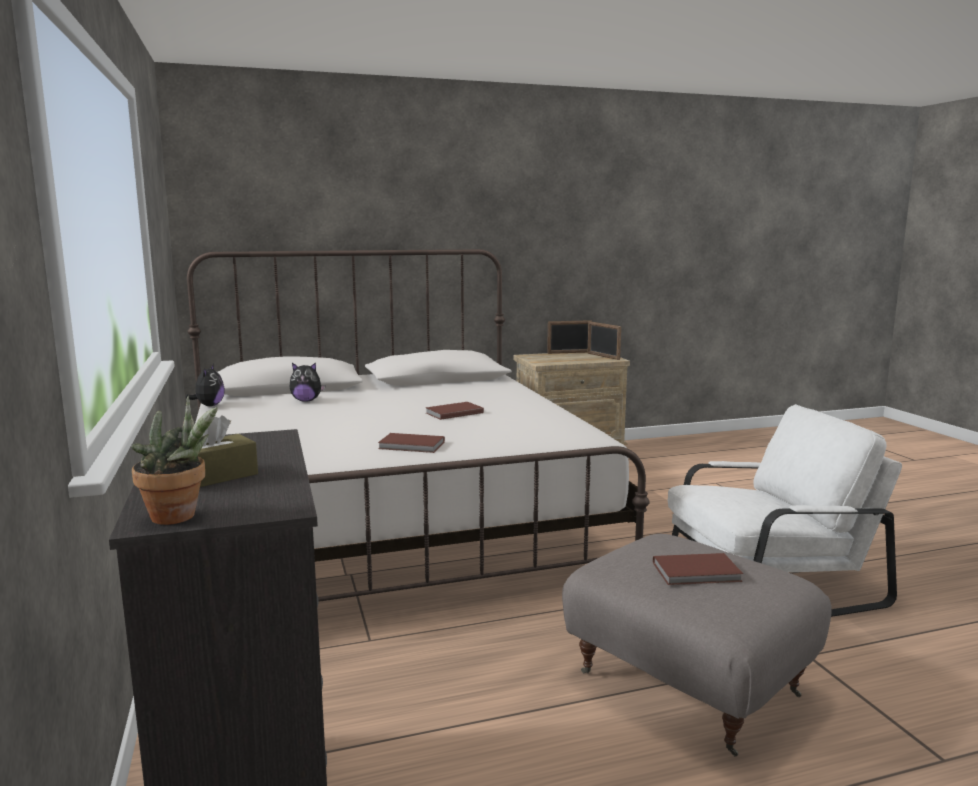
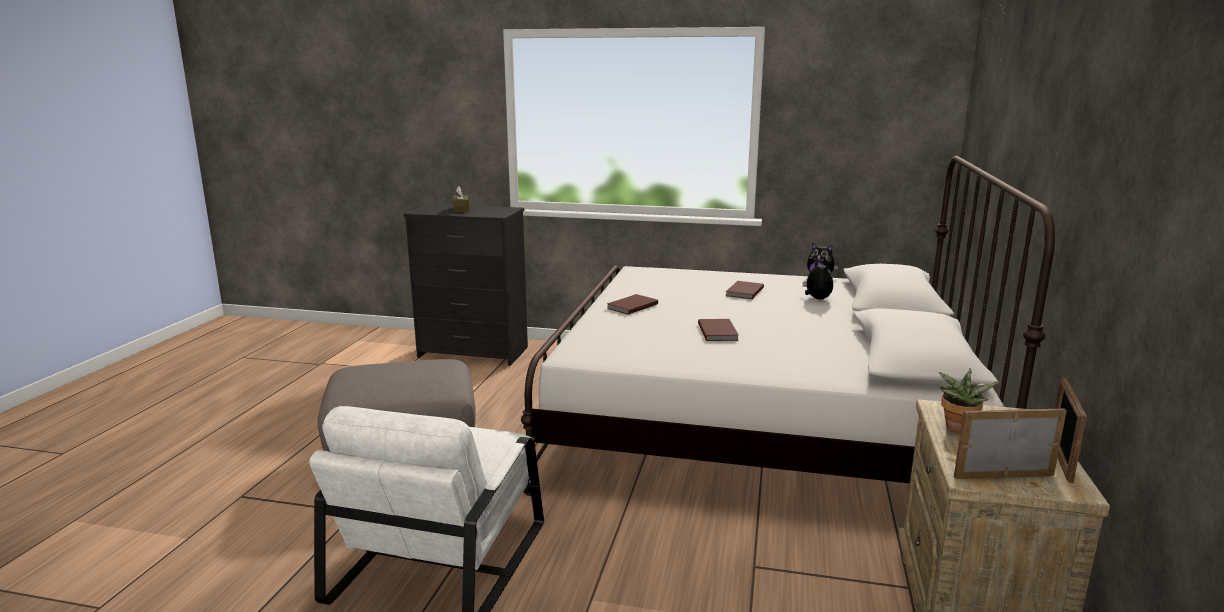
camera: 120 degrees right, 5 degrees up
potted plant [131,396,218,525] -> potted plant moved to [939,368,998,432]
plush toy [289,362,325,402] -> plush toy turned 135 degrees clockwise [803,260,833,299]
brown book [653,553,743,585] -> brown book moved to [726,281,764,299]

